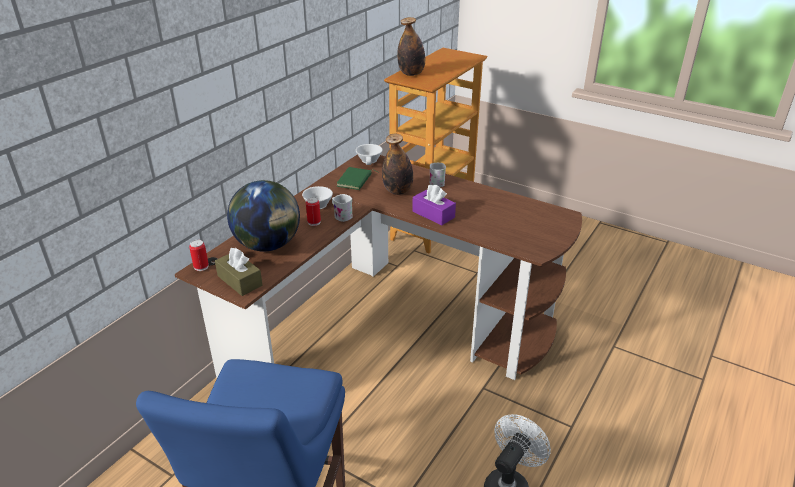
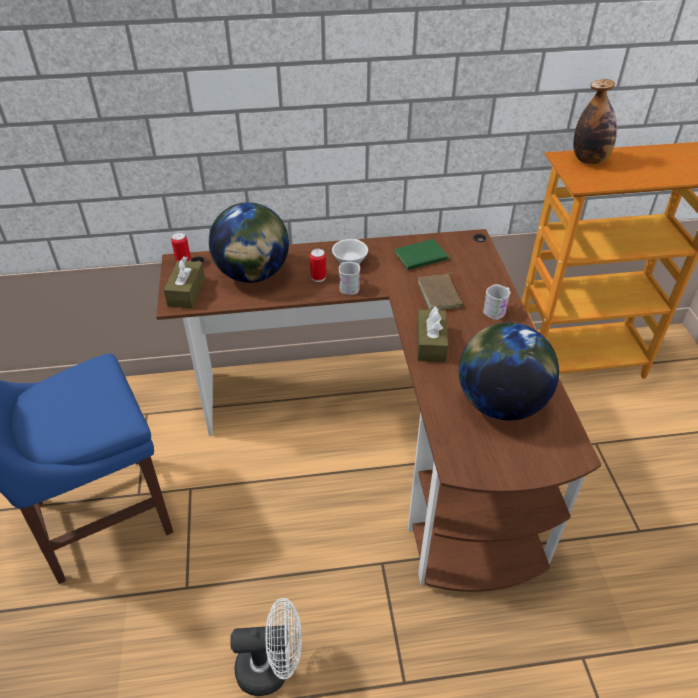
camera: 50 degrees right, 10 degrees up
white cup [356,144,383,165] -> none
bottle [382,134,413,195] -> brown book [418,272,463,310]
purple tissue box [412,184,456,225] -> brown tissue box [417,306,448,362]
none -> globe [459,323,559,420]

